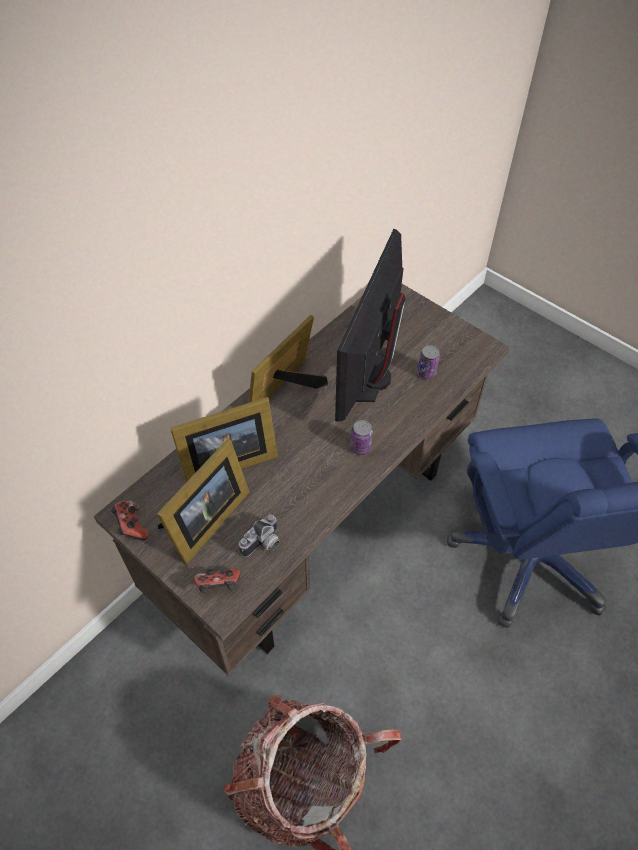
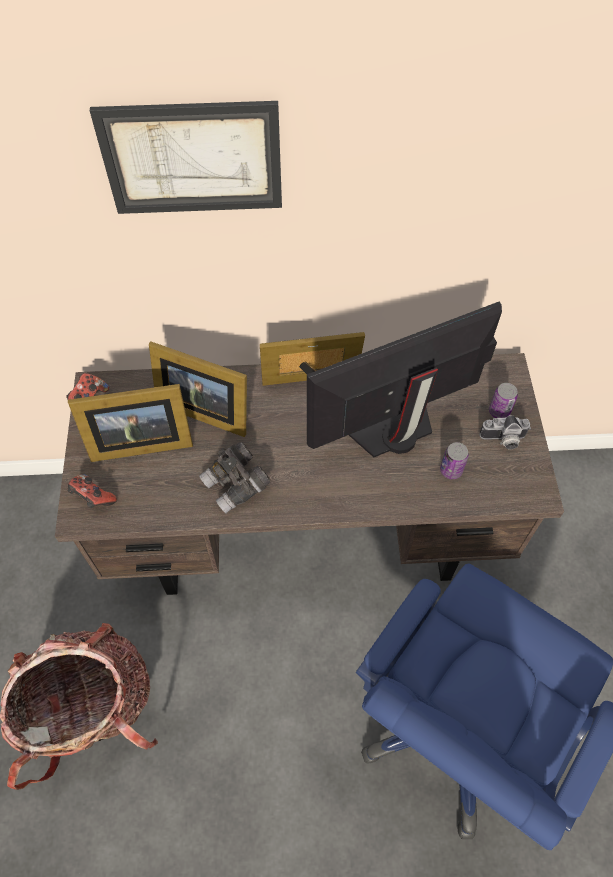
camera: 45 degrees right, 5 degrees up
camera [239,514,280,557] -> camera moved to [479,415,531,449]
can [351,420,373,455] -> can moved to [489,383,518,418]
none -> picture [90,101,282,214]
none -> grey binoculars [199,442,270,514]

